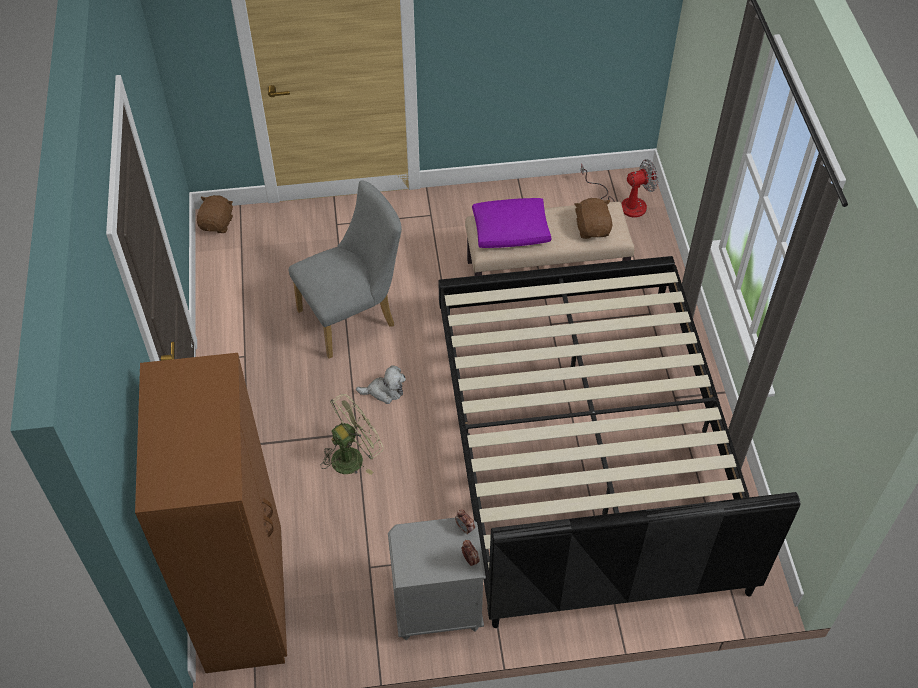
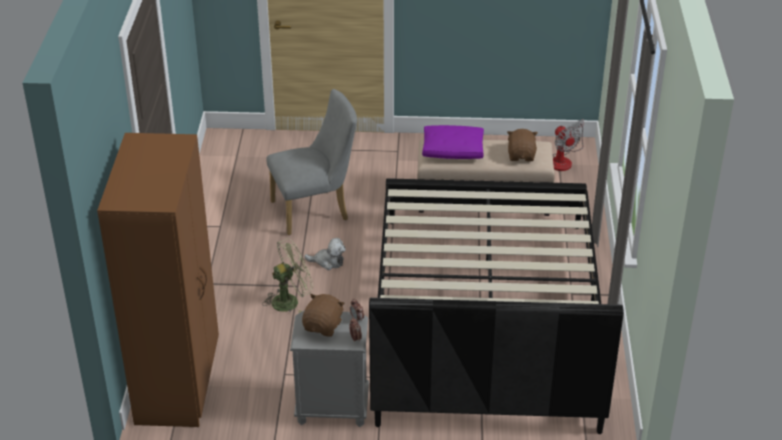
camera: 10 degrees right, 15 degrees down
brown plush toy [197,195,233,233] -> brown plush toy moved to [302,294,345,336]
fan [581,159,658,218] -> fan turned 75 degrees clockwise [553,119,584,171]

